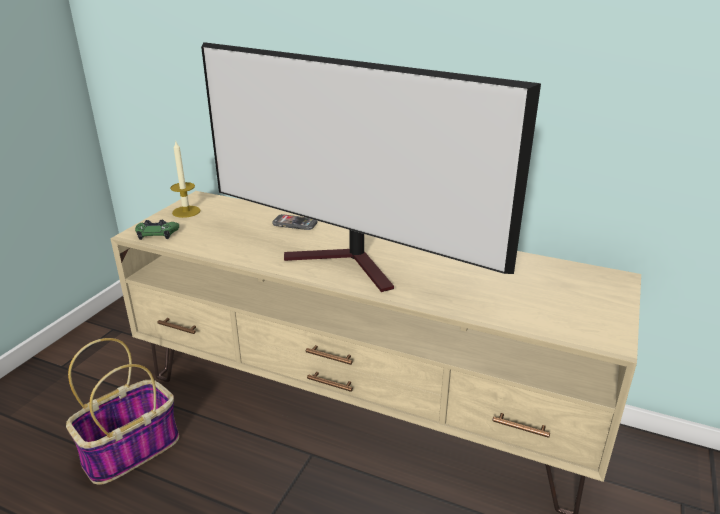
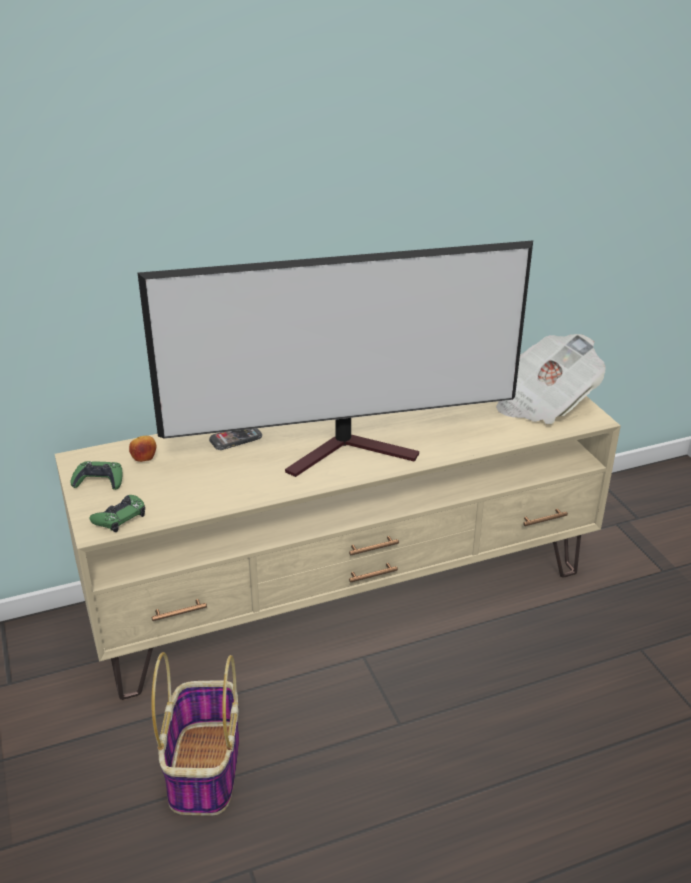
camera: 45 degrees left, 5 degrees up
candle [170,142,200,218] -> green game controller [70,461,122,490]
none -> apple [129,436,156,462]
none -> newspaper [496,334,606,424]

